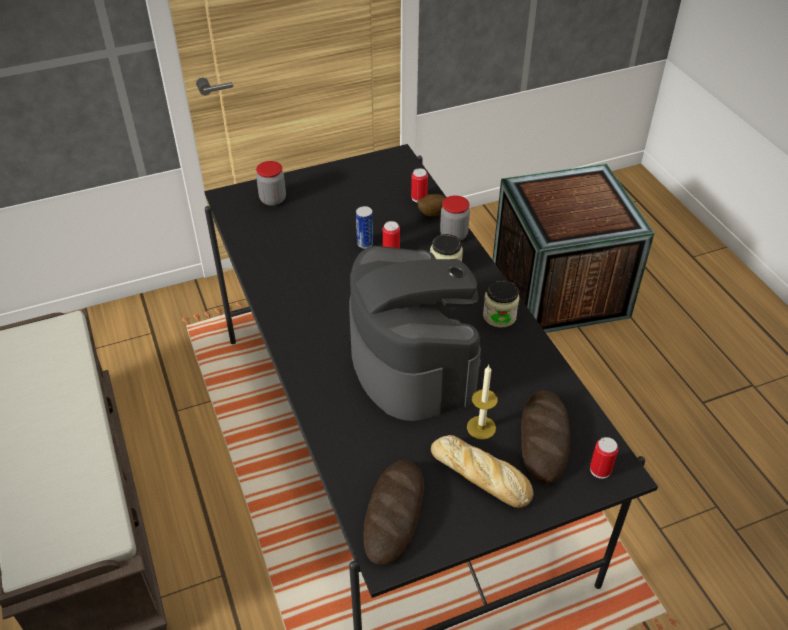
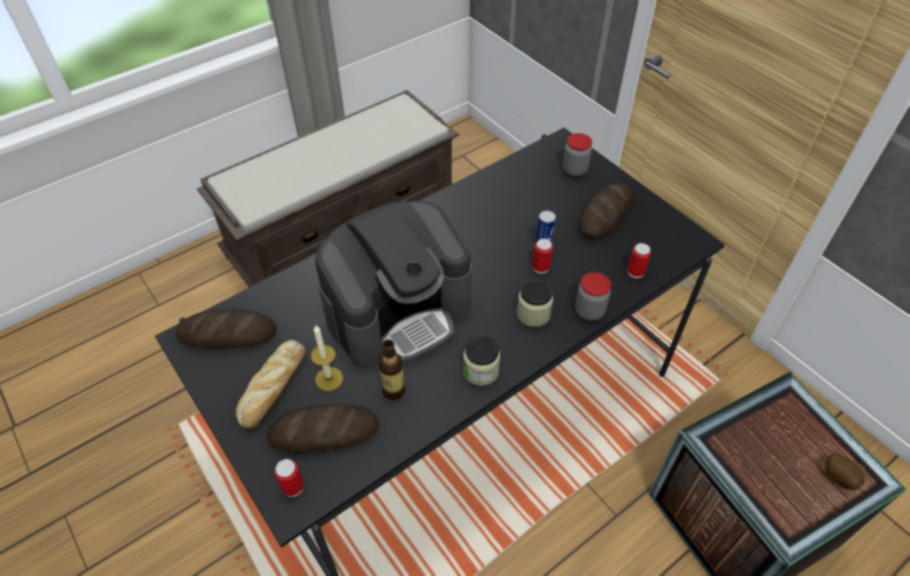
camera: 75 degrees right, 5 degrees up
potato [417,194,445,217] -> potato moved to [826,453,865,490]
none -> bottle [379,340,405,400]
none -> bread [579,182,634,239]

